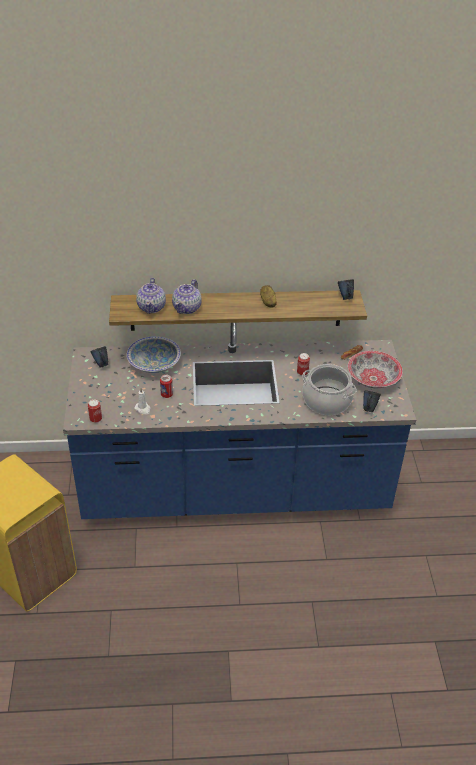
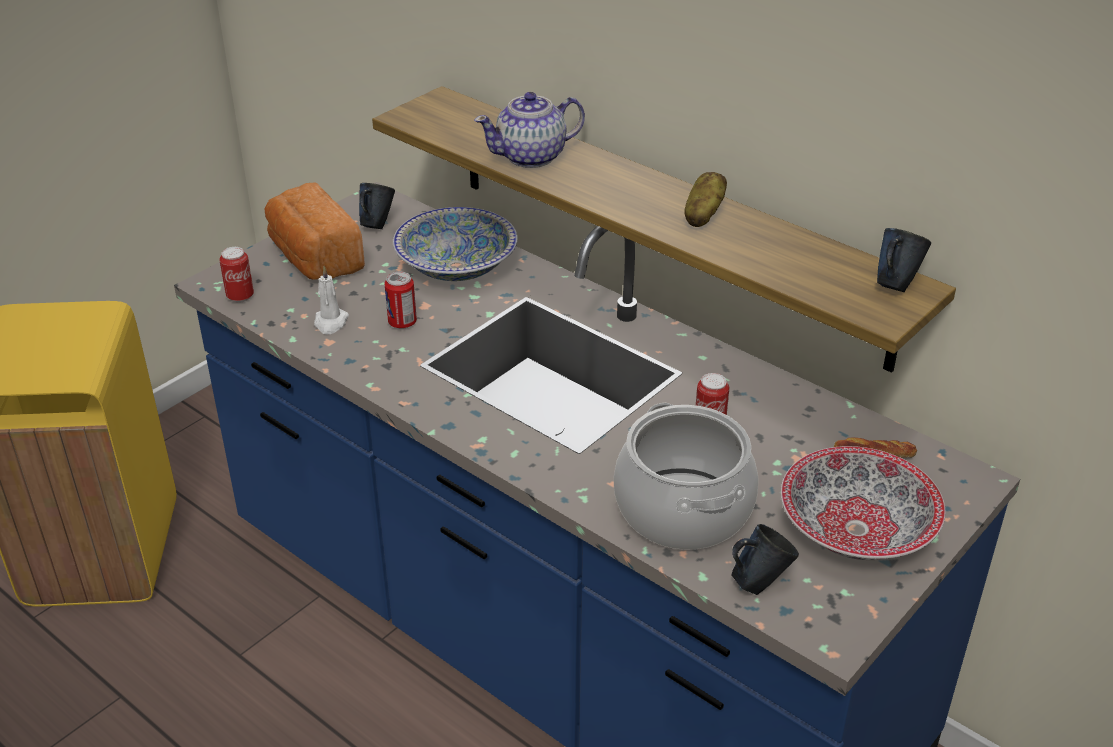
camera: 45 degrees right, 5 degrees down
teapot [136,278,166,314] -> none
none -> bread [264,182,365,280]

